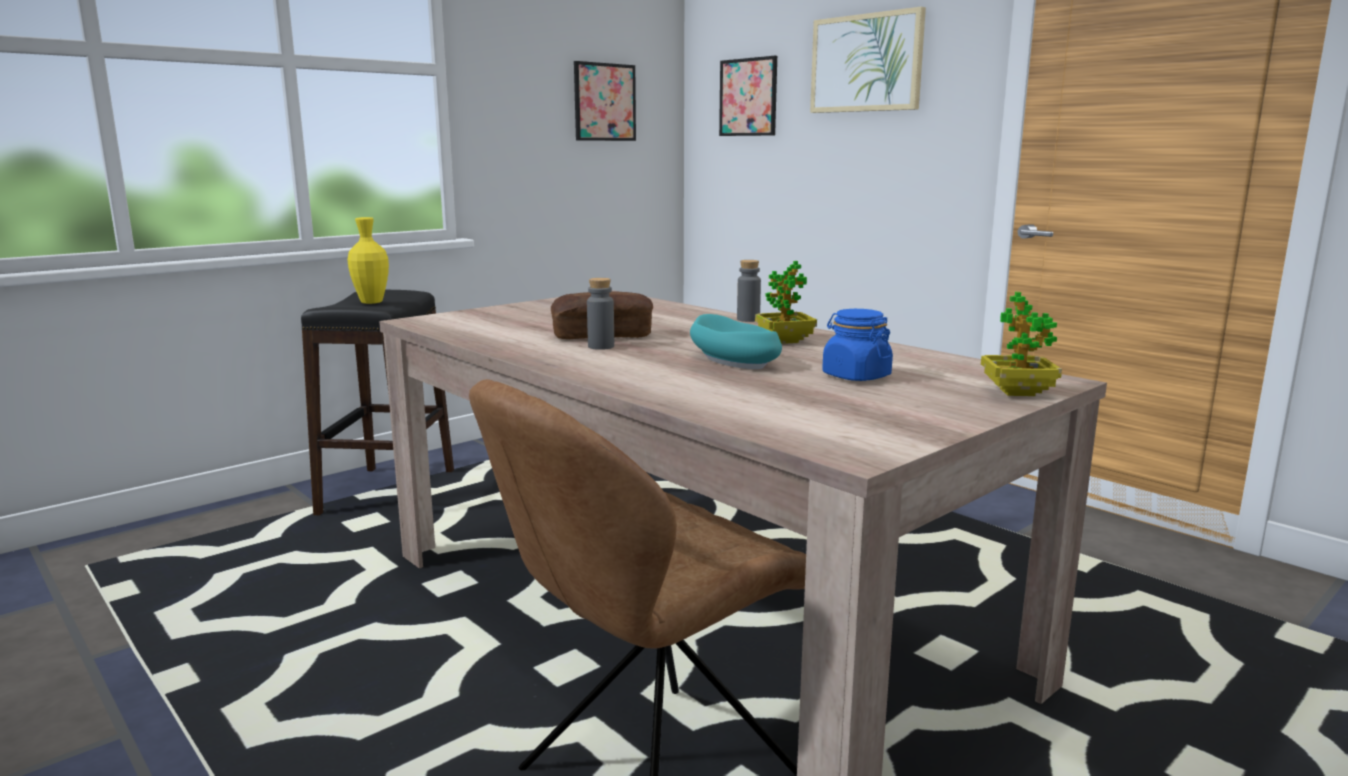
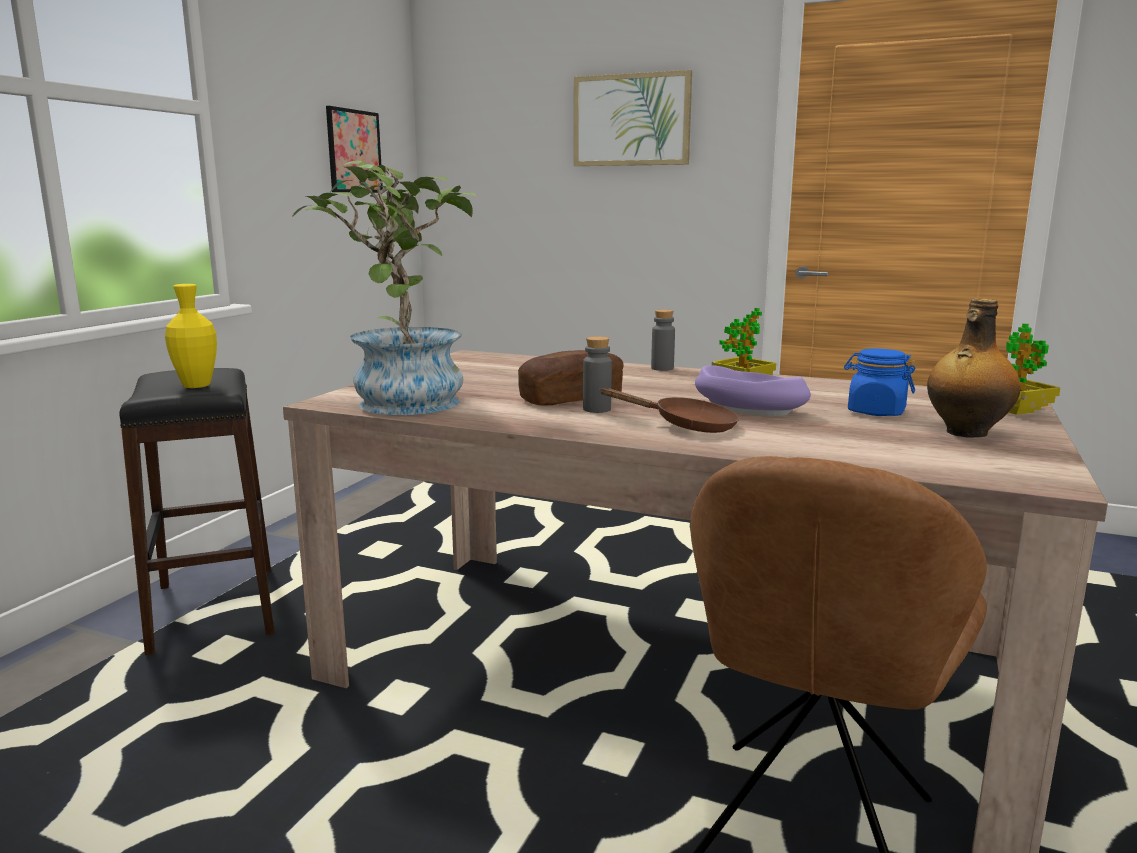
camera: 25 degrees left, 0 degrees up
turquoise bowl [690,314,782,369] -> purple bowl [695,365,811,416]
picture [719,56,777,136] -> none
none -> potted plant [292,160,477,415]
none -> brown frying pan [599,387,739,433]
none -> bottle [927,298,1021,438]

